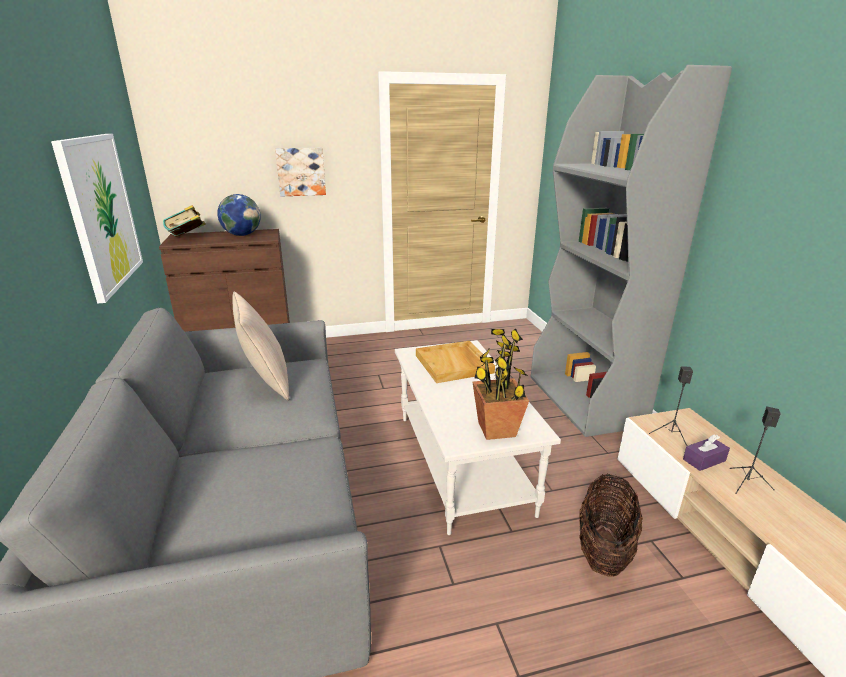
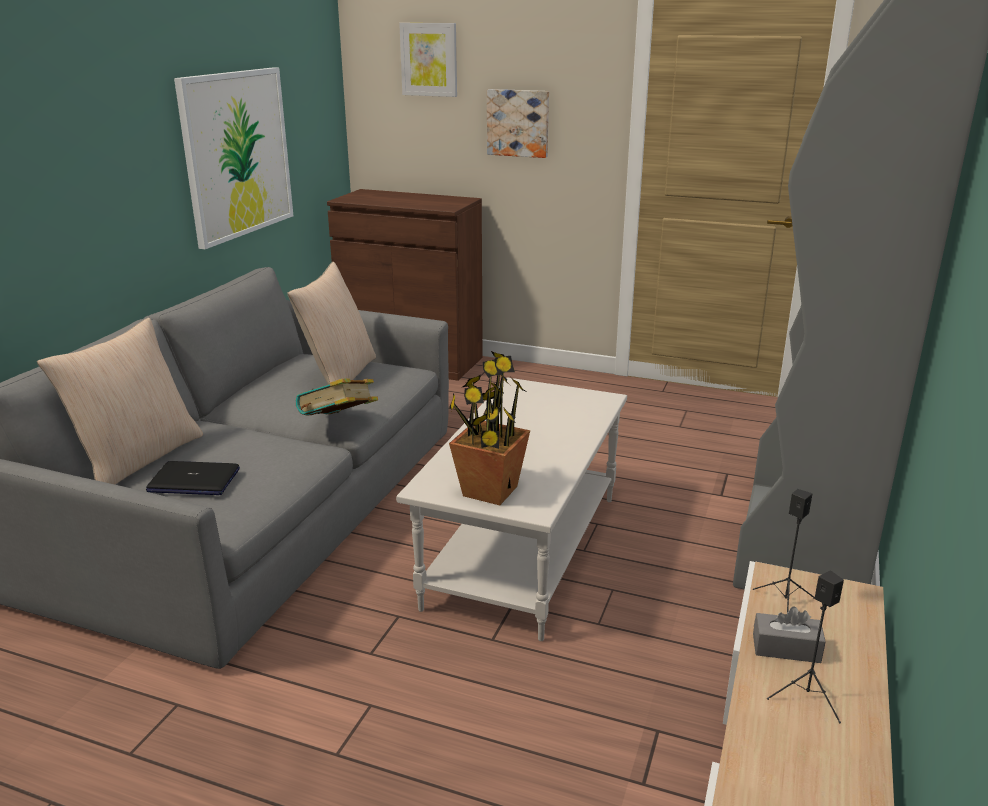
camera: 35 degrees right, 0 degrees up
book [163,205,206,237] -> book moved to [296,378,378,415]
globe [217,194,261,236] -> none
beige tray [416,341,495,383] -> none
basket [579,474,643,577] -> none
purple tissue box [683,434,730,471] -> grey tissue box [753,606,826,663]
none -> beige pillow [37,318,203,485]
none -> laptop [146,461,240,495]
none -> picture [399,23,457,97]

